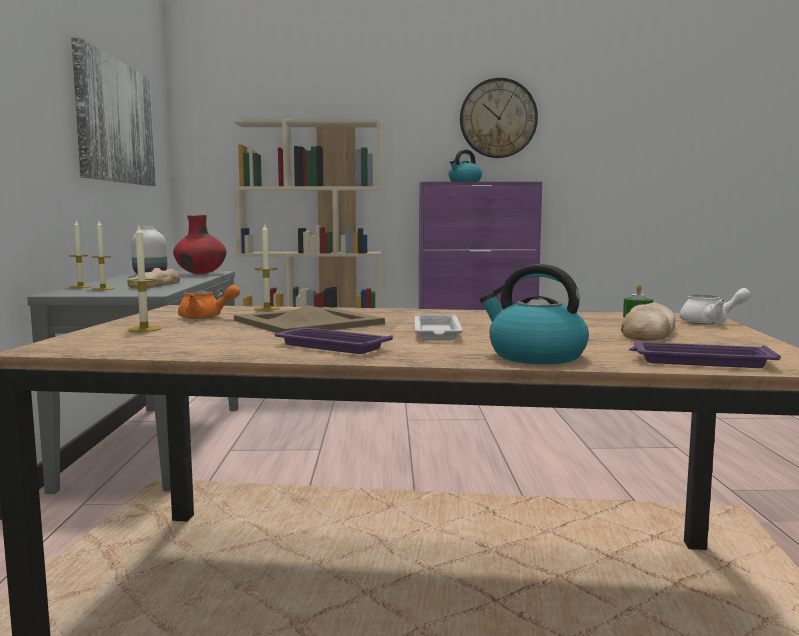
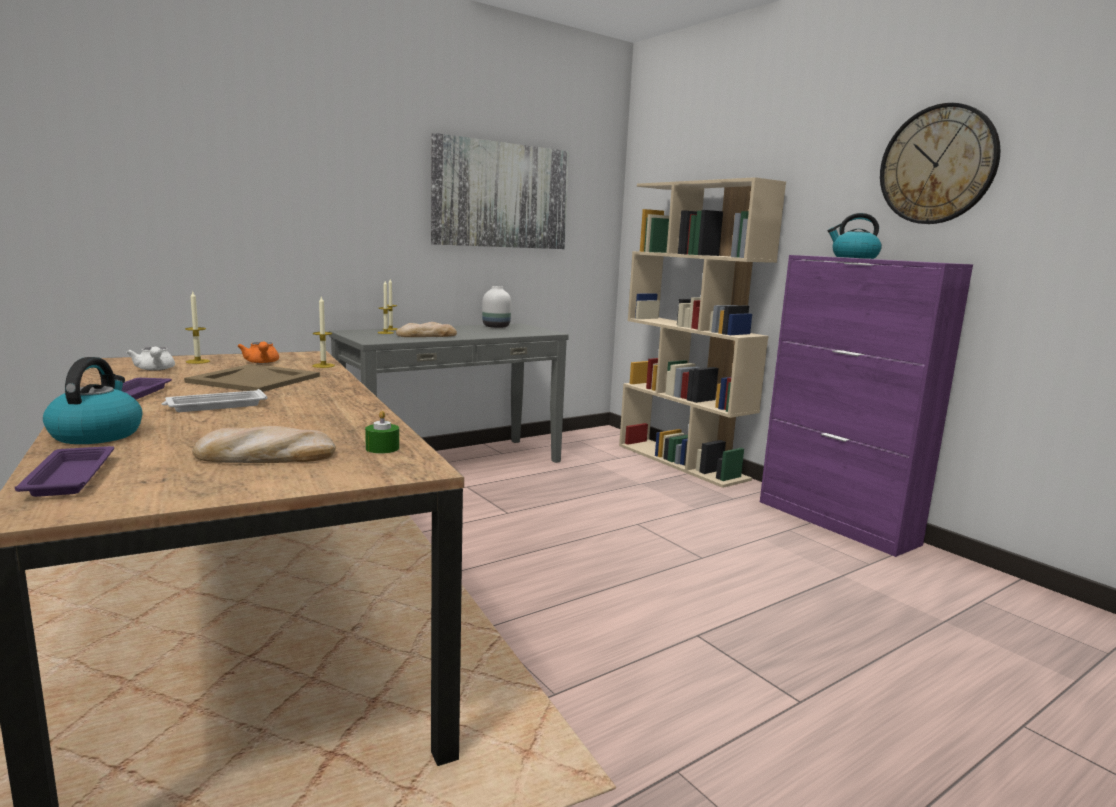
camera: 55 degrees right, 5 degrees up
red vase [173,215,227,274] -> none
white teapot [680,288,751,325] -> white teapot moved to [126,347,175,370]

